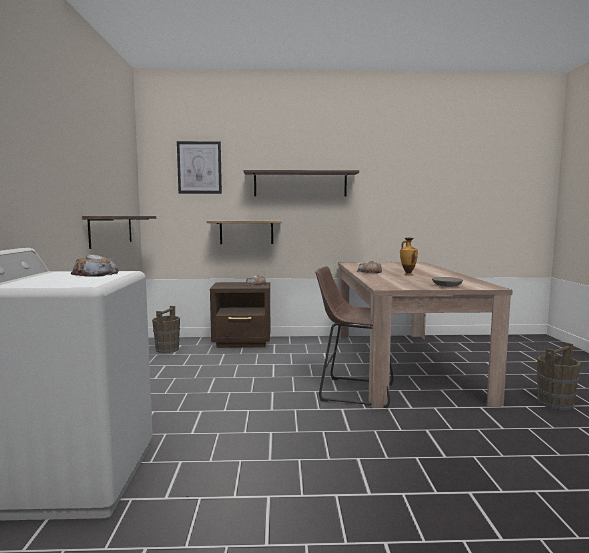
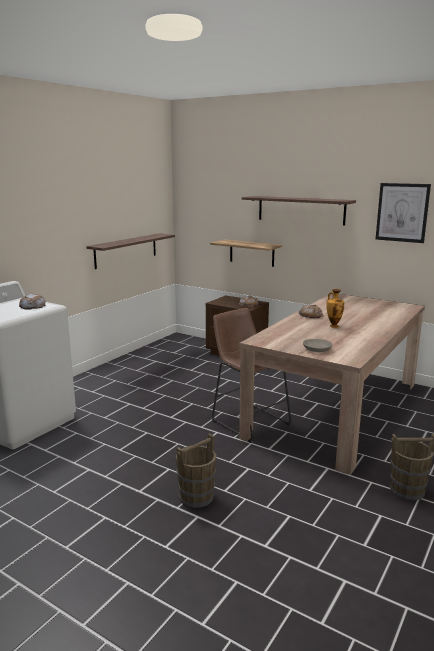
camera: 35 degrees right, 10 degrees up
brown bucket [152,306,180,353] -> brown bucket moved to [176,433,217,508]
picture [177,141,222,194] -> picture moved to [376,183,431,243]

